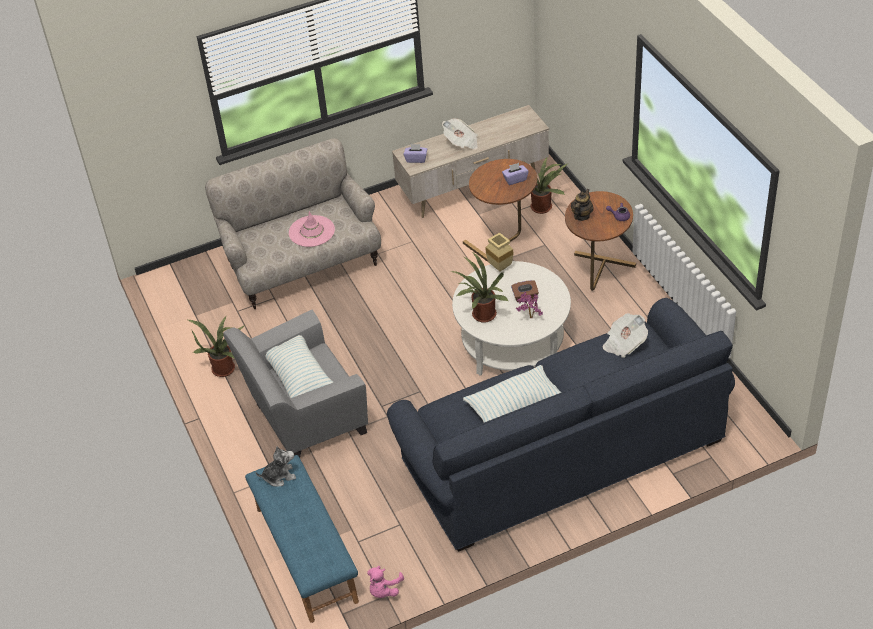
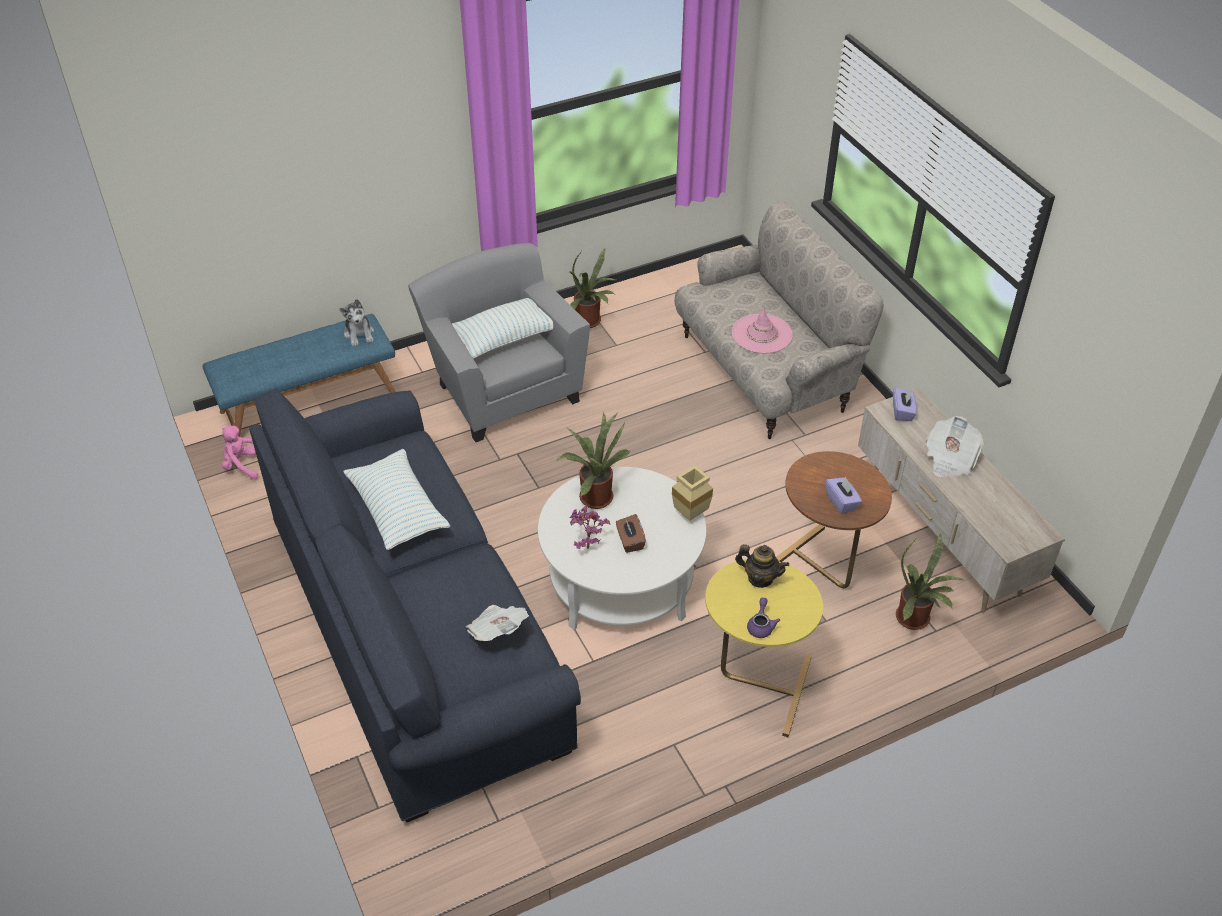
camera: 85 degrees right, 0 degrees up
brown side table [565,191,636,291] -> yellow side table [705,559,823,737]

